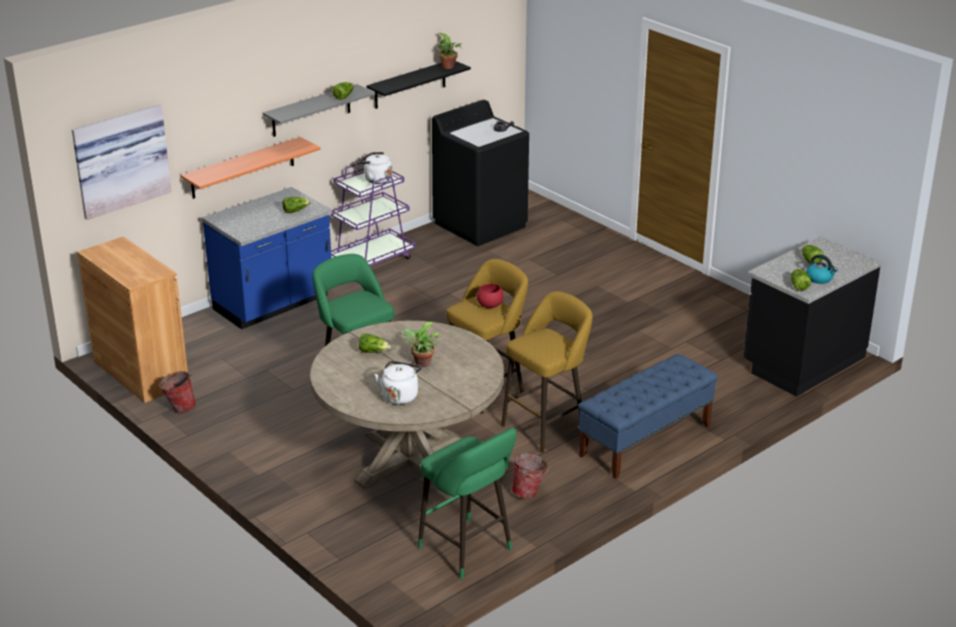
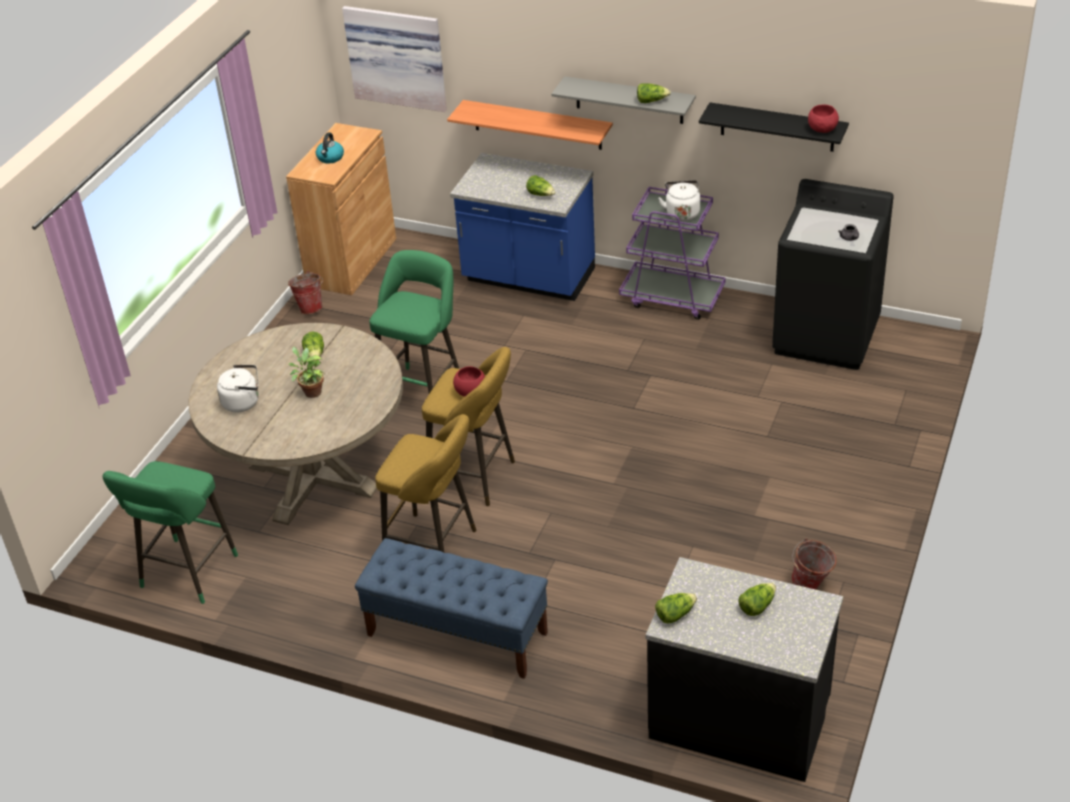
camera: 65 degrees right, 10 degrees up
potted plant [439,33,461,69] -> red bowl [808,105,839,133]
bucket [512,453,550,499] -> bucket moved to [791,538,837,590]
kettle [806,254,838,284] -> kettle moved to [316,132,344,163]

